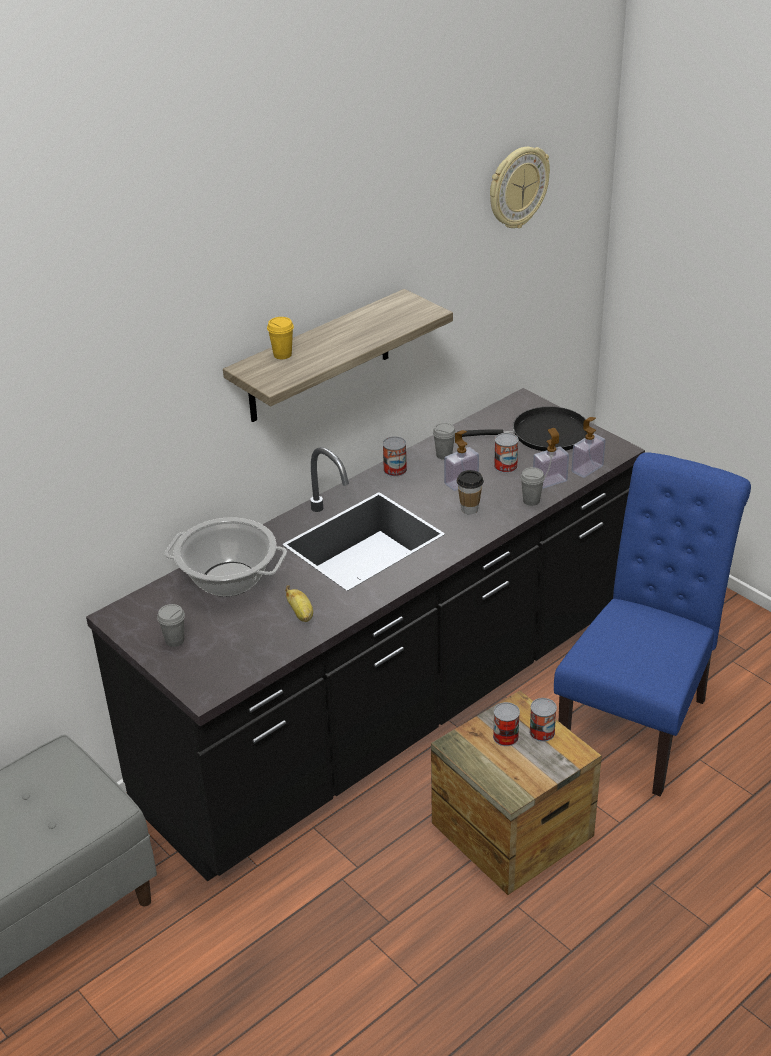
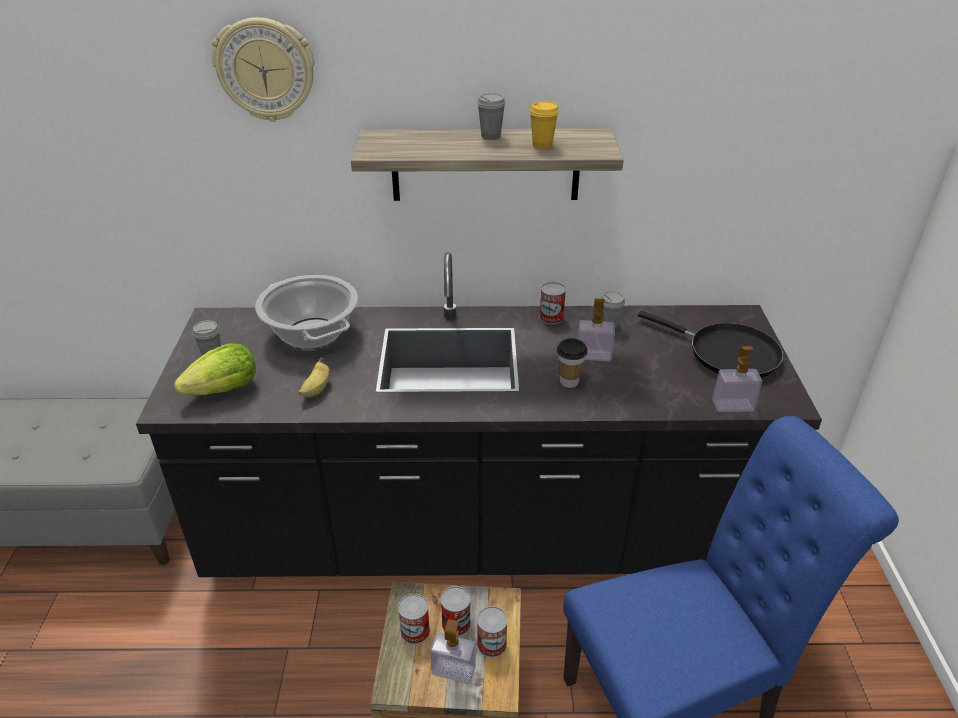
camera: 40 degrees right, 0 degrees up
yellow cup [267,317,294,359] -> yellow cup moved to [529,101,559,149]
wall clock [490,147,550,228] -> wall clock moved to [212,17,314,122]
can [494,433,519,473] -> can moved to [398,594,430,644]
grey cup [520,467,545,506] -> grey cup moved to [477,93,506,140]
soap dispenser [533,428,569,489] -> soap dispenser moved to [430,619,476,684]
none -> lettuce [174,343,256,395]

